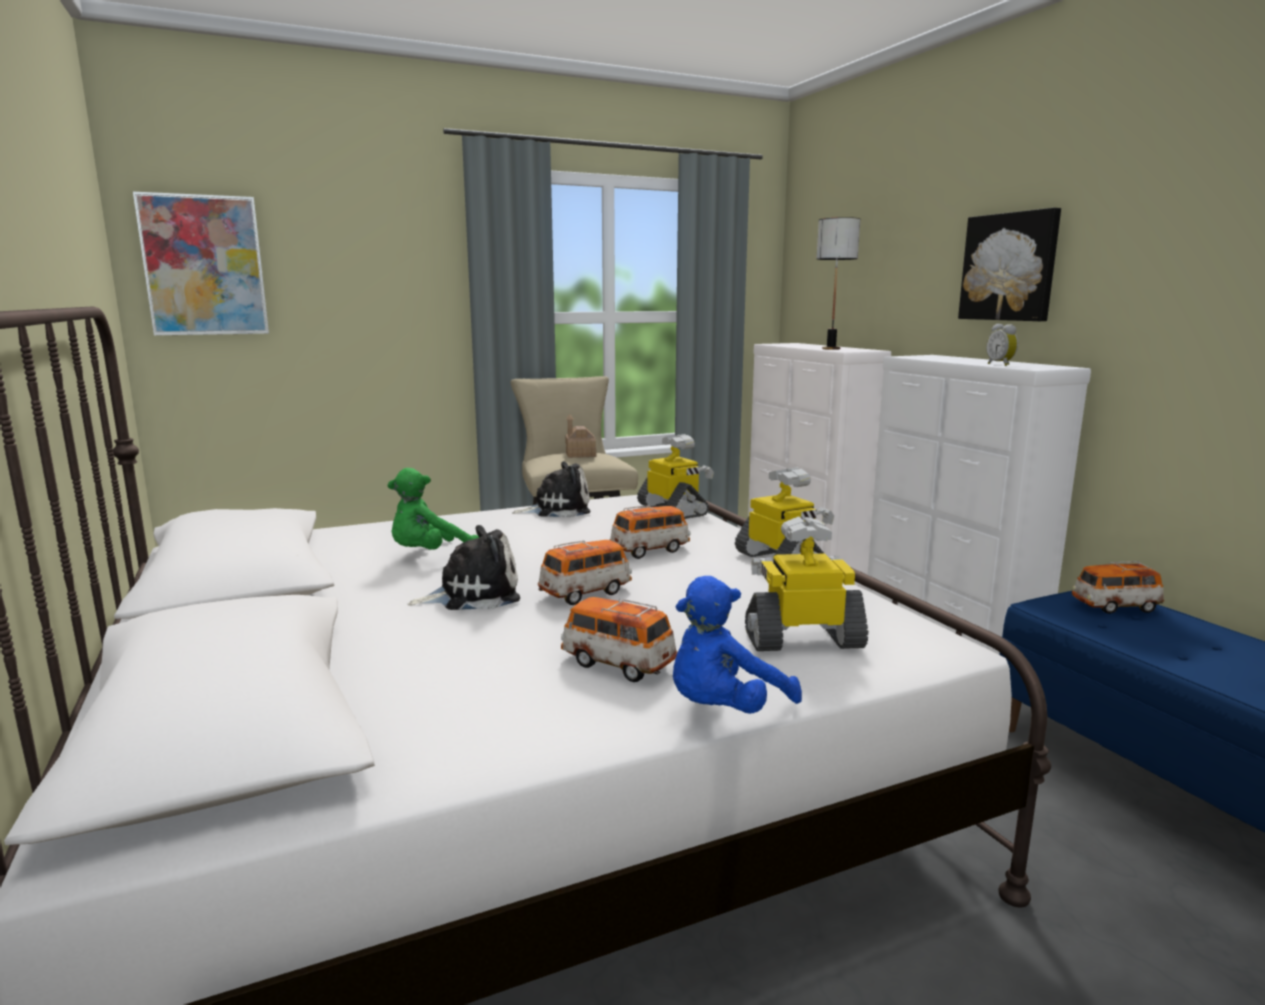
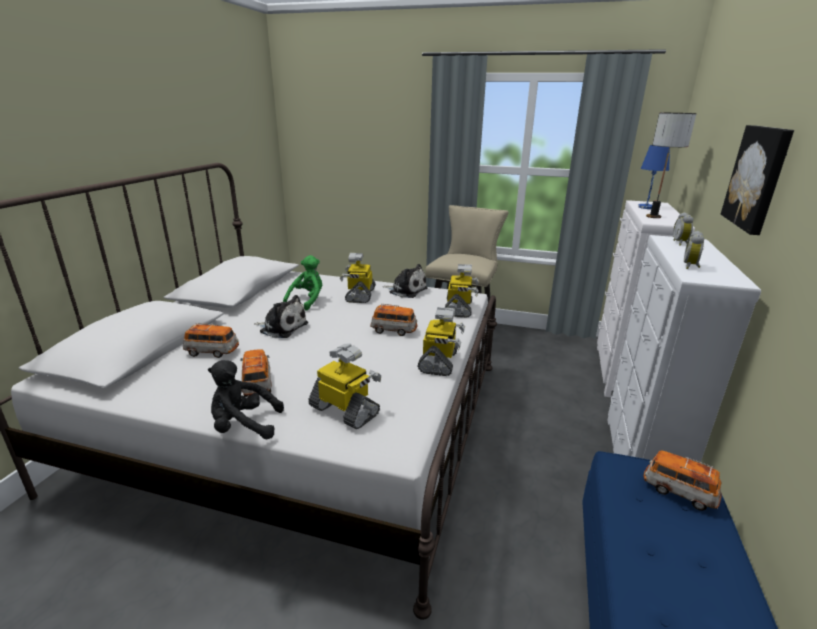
camera: 40 degrees right, 10 degrees up
picture [133,192,269,336] -> none
green plush toy [388,468,479,550] -> green plush toy turned 120 degrees clockwise [283,255,322,311]
toy car [538,540,632,605] -> toy car moved to [183,323,239,358]
toy house [565,414,596,458] -> none
blue plush toy [673,576,802,714] -> black plush toy [208,360,284,439]
none -> toy robot [340,253,376,303]
none -> blue table lamp [638,145,670,209]
none -> alarm clock [673,212,693,246]

